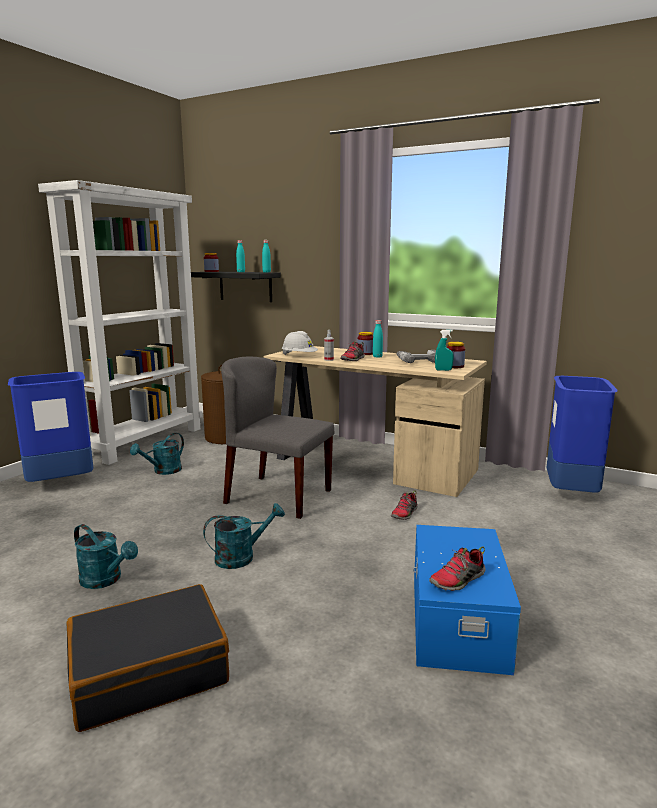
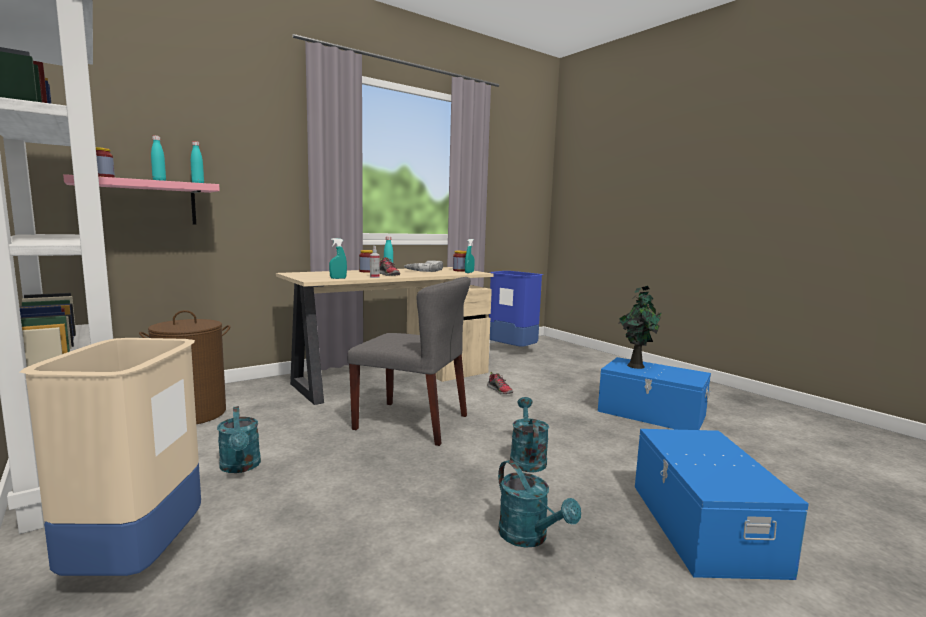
camera: 65 degrees left, 5 degrees down
blue trash can [8,372,93,482] -> beige trash can [20,338,201,576]
black suitcase [67,584,229,732] -> blue storage box [635,429,809,580]
turquoise watering can [74,524,138,589] -> turquoise watering can turned 90 degrees clockwise [498,460,581,548]
black shelf [191,272,281,302] -> pink shelf [63,174,220,224]
grey chair [221,357,334,519] -> grey chair turned 120 degrees counterclockwise [348,277,471,446]
white hard hat [282,331,318,355] -> turquoise spray bottle [329,238,347,279]
shoe [429,547,486,591] -> none
none -> potted plant [618,286,662,369]

